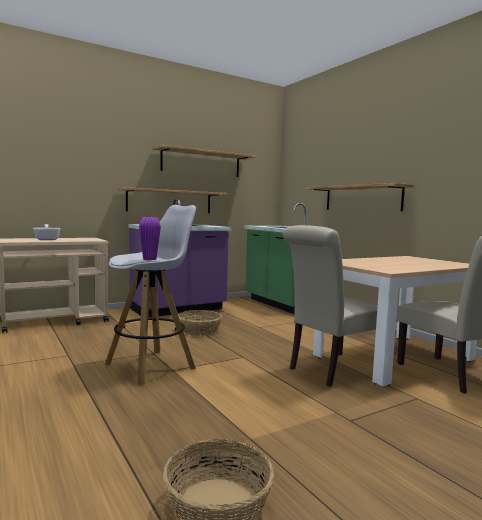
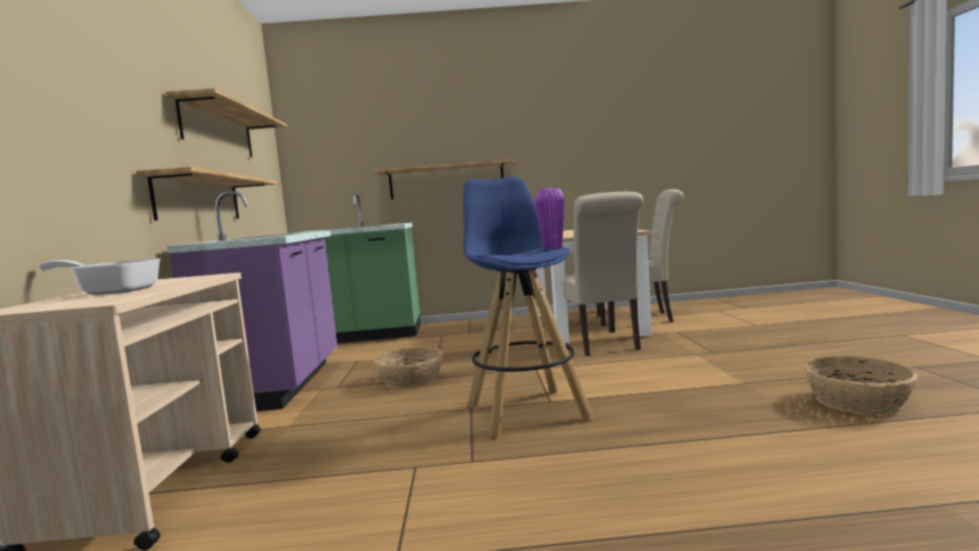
camera: 60 degrees left, 0 degrees up
white stool [105,205,196,385] -> blue stool [463,176,594,438]

